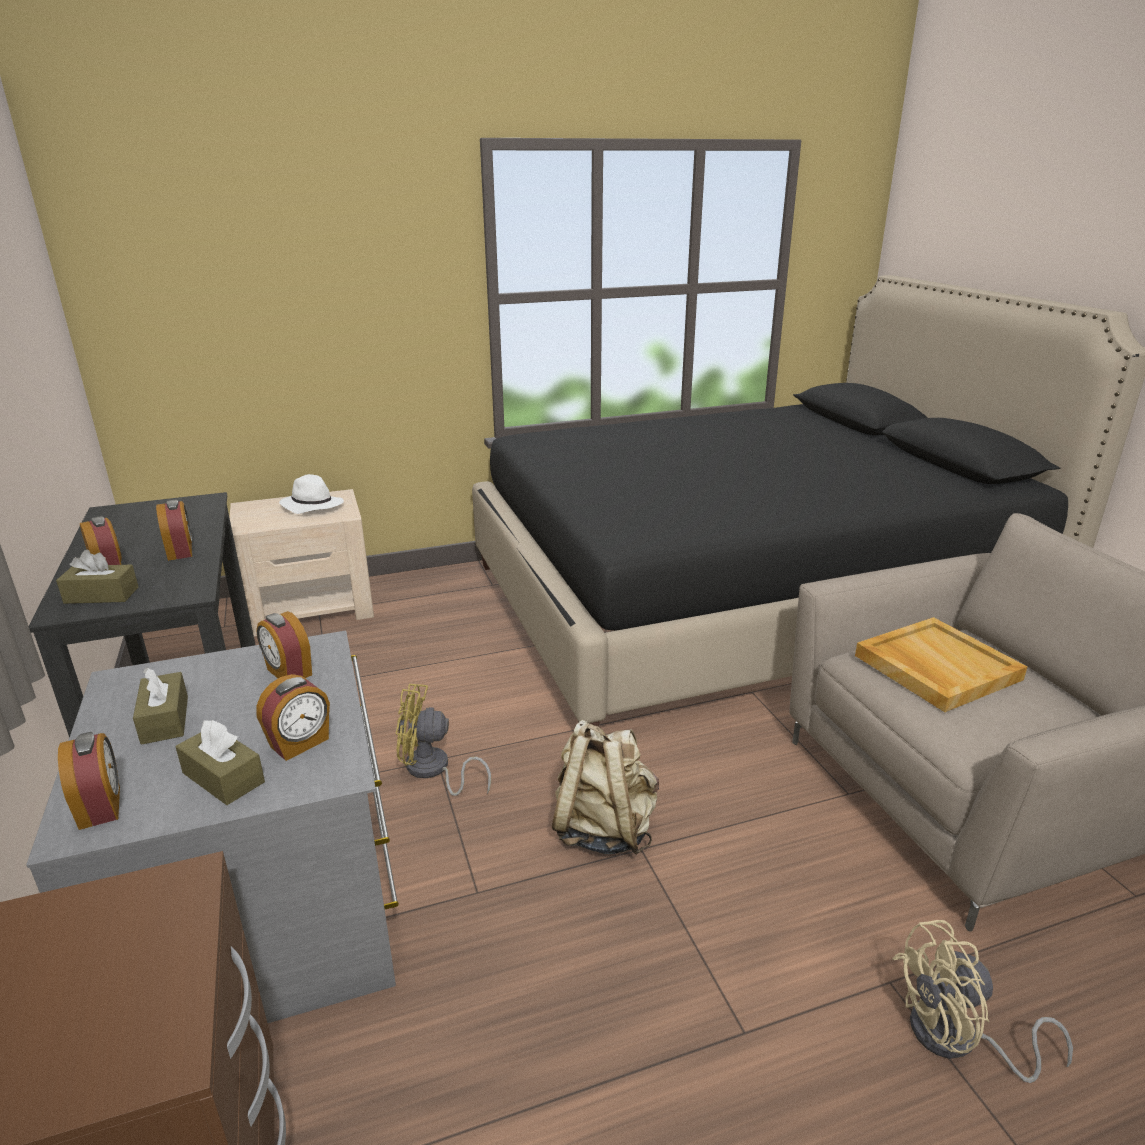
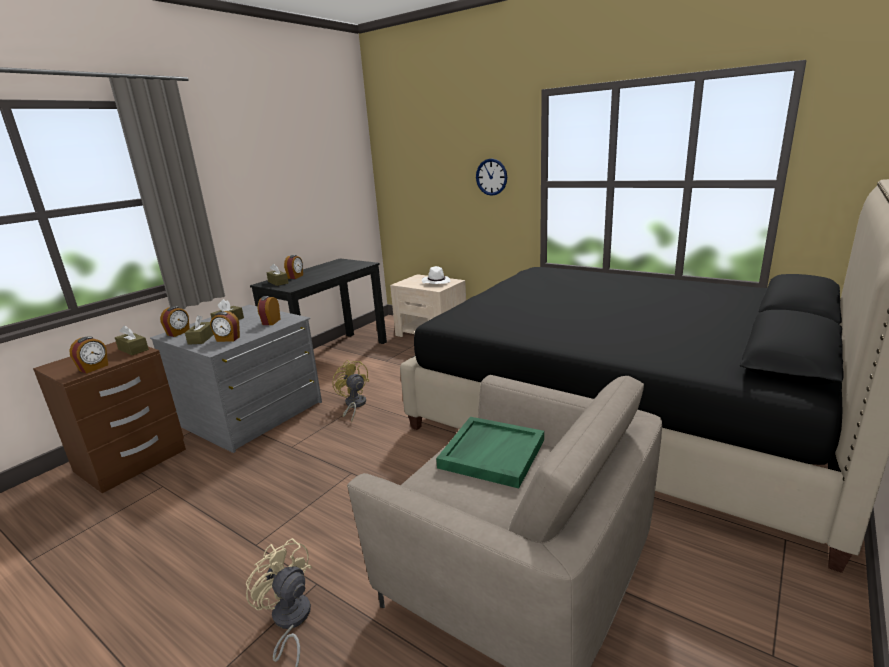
camera: 55 degrees right, 5 degrees down
alarm clock [156,499,192,561] -> alarm clock moved to [69,336,108,374]
beige backpack [552,720,659,855] -> none
beige tray [855,617,1027,712] -> green tray [436,417,544,488]
none -> brown tissue box [115,325,149,355]
none -> wall clock [476,159,507,196]

